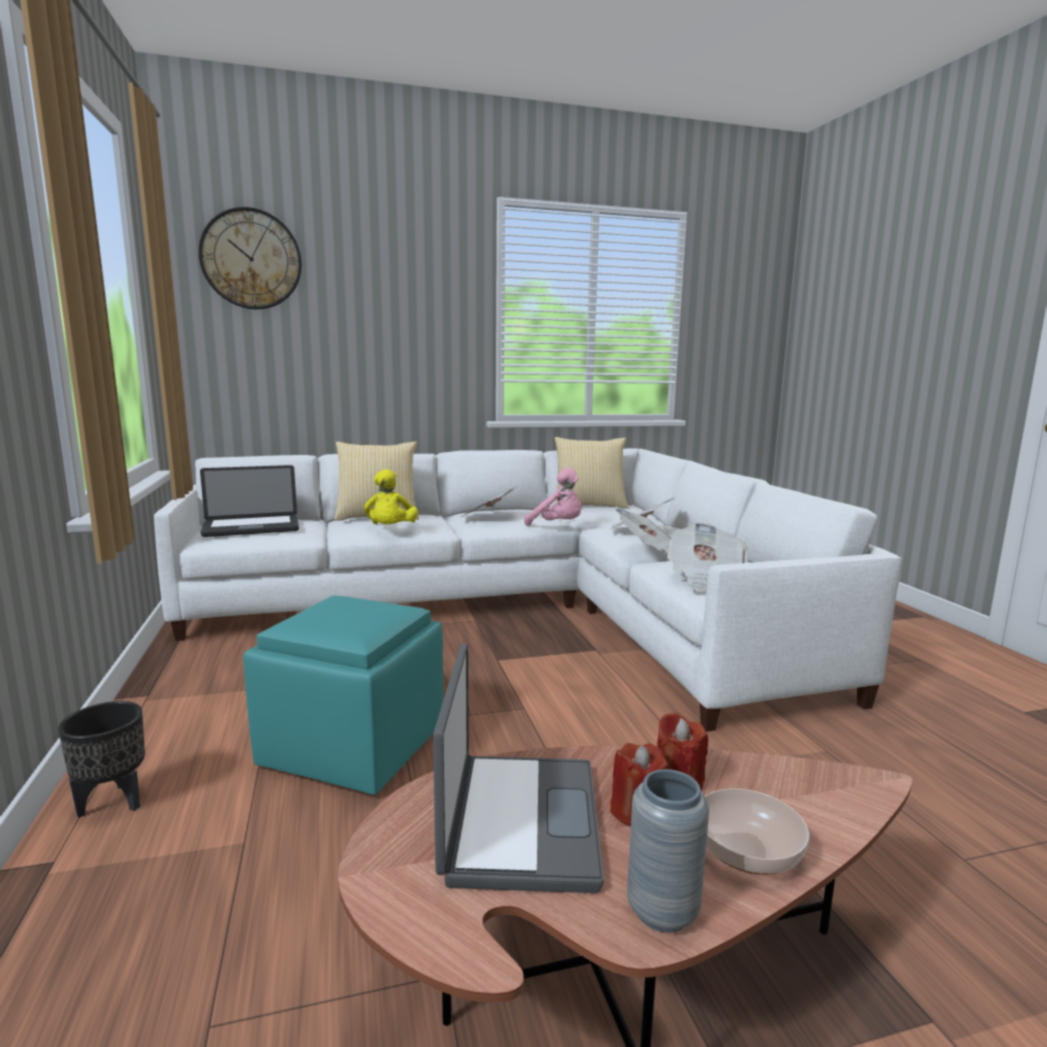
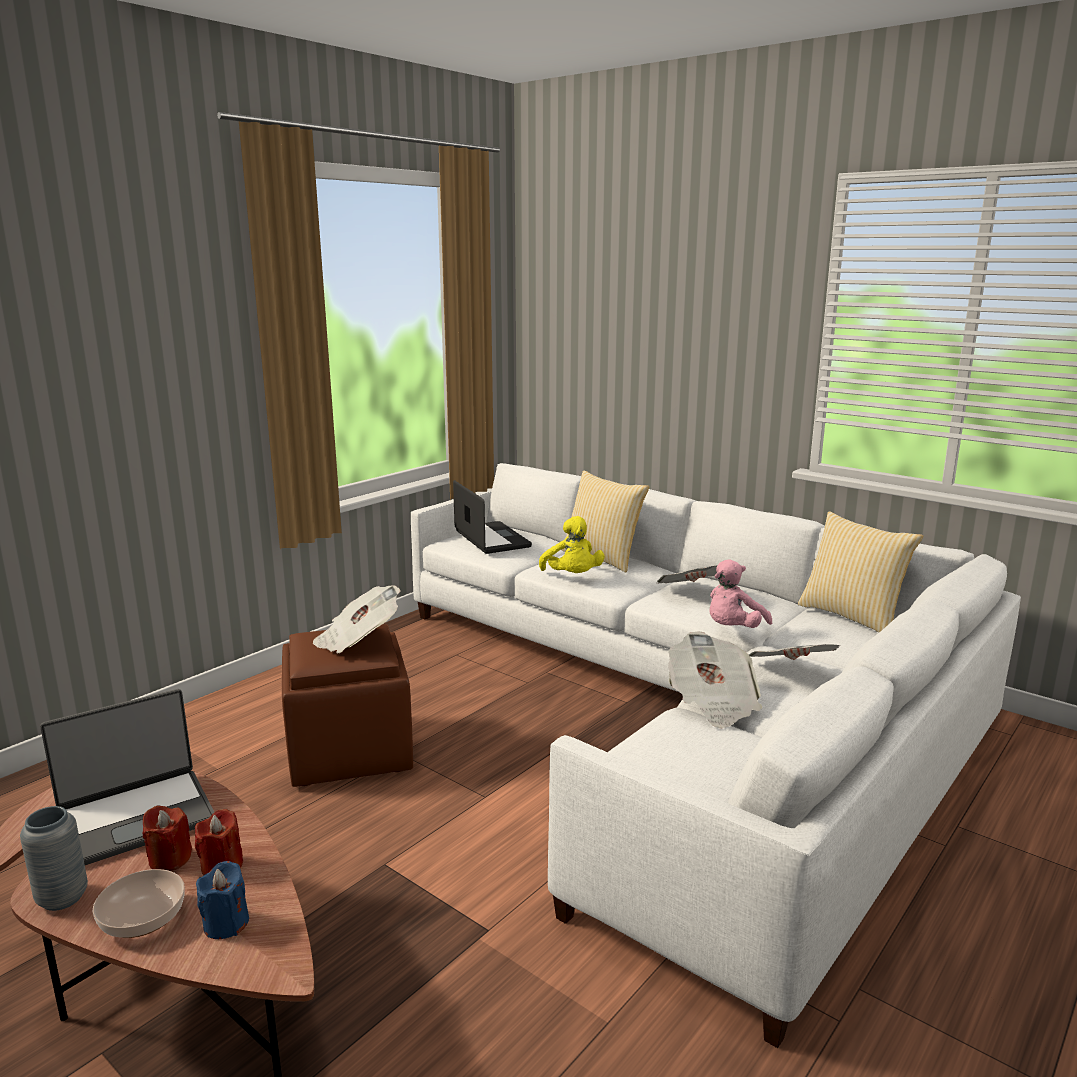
camera: 55 degrees right, 5 degrees up
black planter [58,701,145,818] -> none
wall clock [199,207,302,309] -> none
laptop [200,465,299,537] -> laptop turned 150 degrees counterclockwise [453,480,532,554]
turquoise ottoman [243,596,443,795] -> brown ottoman [282,624,413,787]
yellow plush toy [364,469,418,524] -> yellow plush toy turned 75 degrees counterclockwise [539,516,605,573]
pink plush toy [524,468,582,526] -> pink plush toy turned 45 degrees clockwise [709,560,772,628]
newspaper [665,522,748,592] -> newspaper moved to [313,585,401,653]
none -> blue candle [196,861,249,939]

